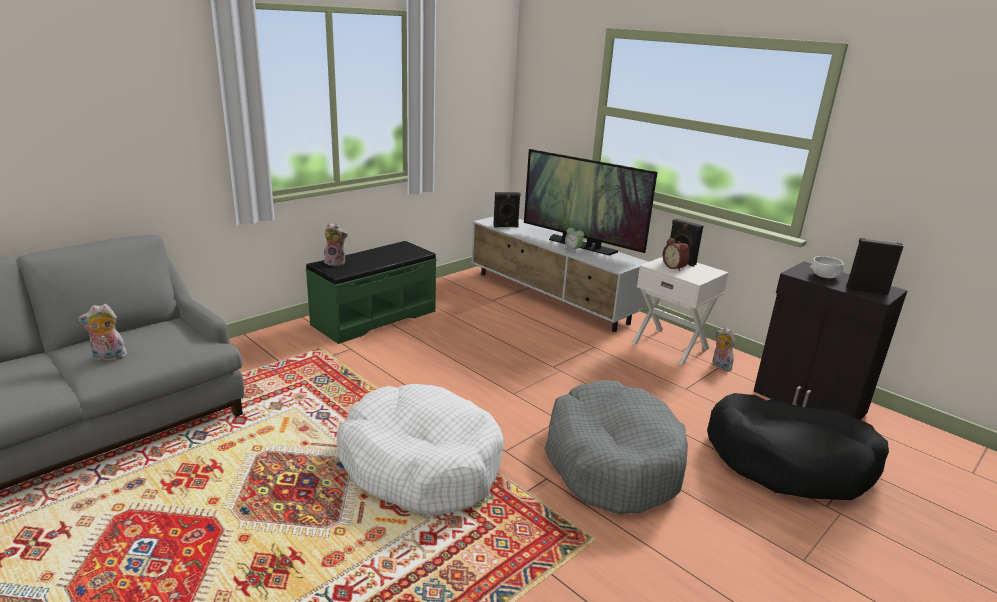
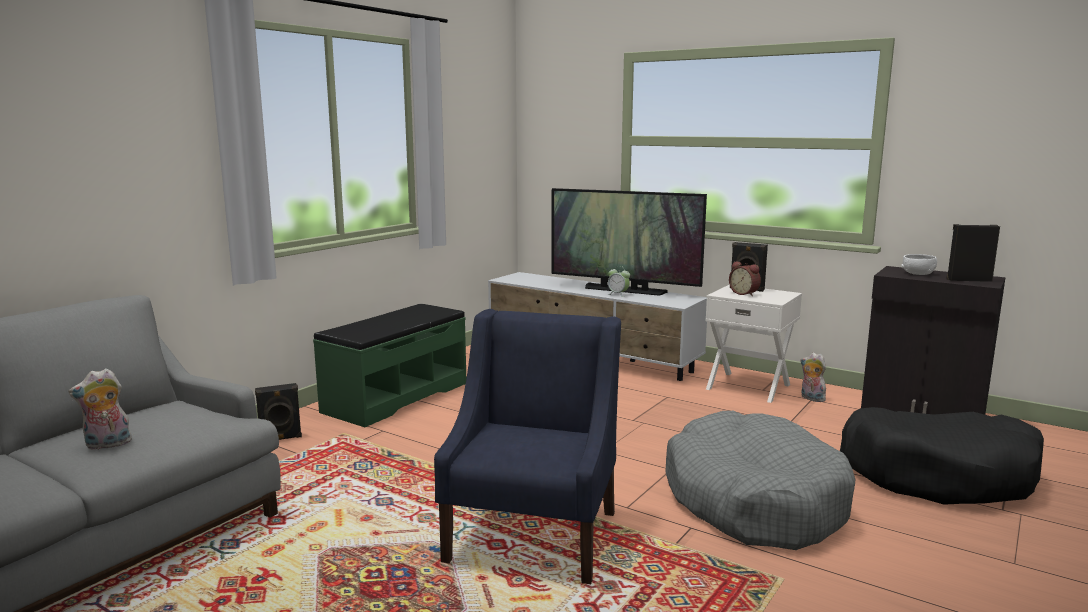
camera: 10 degrees left, 10 degrees down
plush toy [324,223,348,266] -> none
white dog bed [337,384,504,516] -> blue armchair [434,309,621,584]
black speaker [493,192,521,227] -> black speaker moved to [255,383,302,440]

